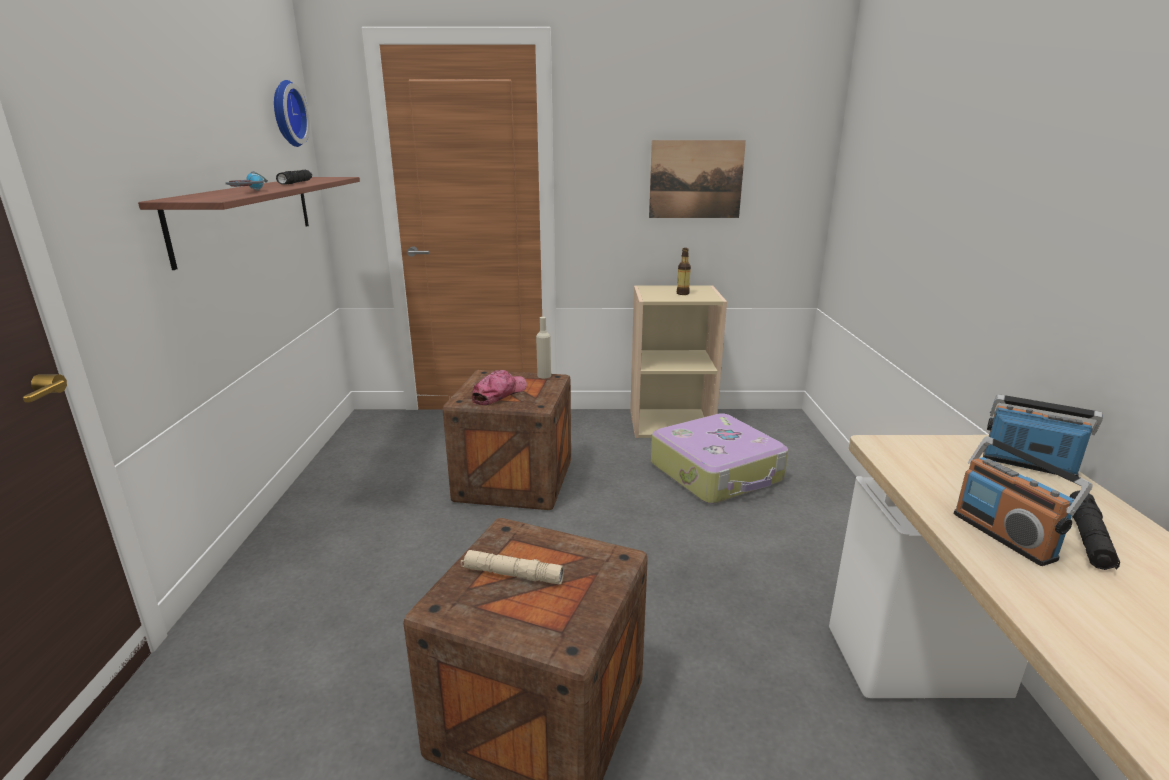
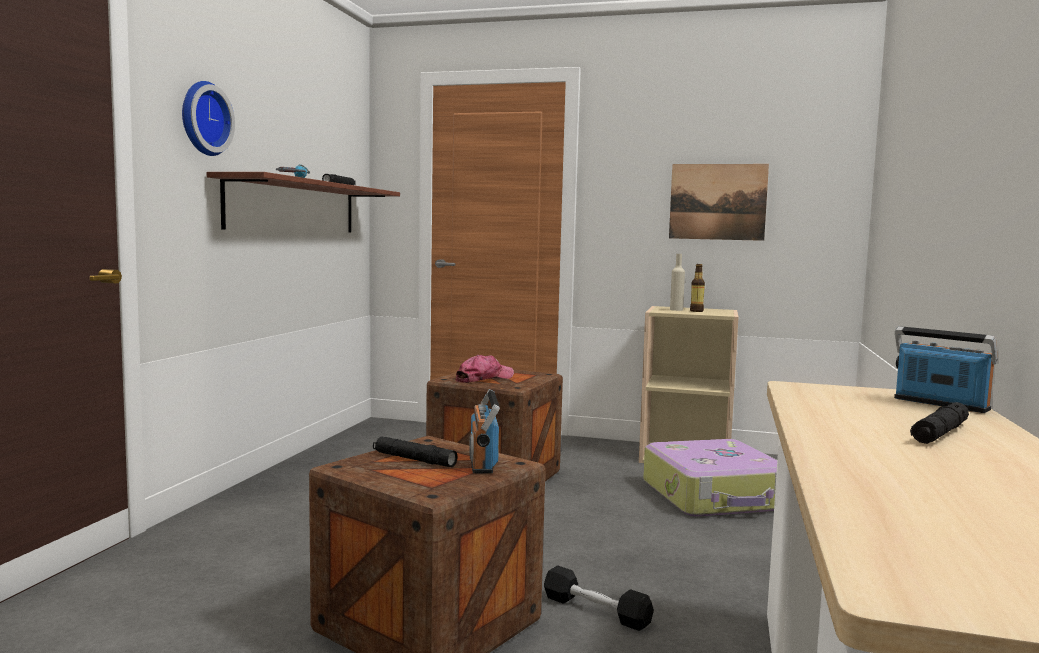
camera: 15 degrees right, 15 degrees down
wall clock [274,80,310,147] -> wall clock moved to [182,81,235,156]
beige flashlight [461,550,564,584] -> black flashlight [373,436,457,467]
beige bottle [536,317,551,378] -> beige bottle moved to [670,254,685,311]
radio [954,436,1092,566] -> radio moved to [469,389,500,473]
none -> black dumbbell [544,565,654,631]

